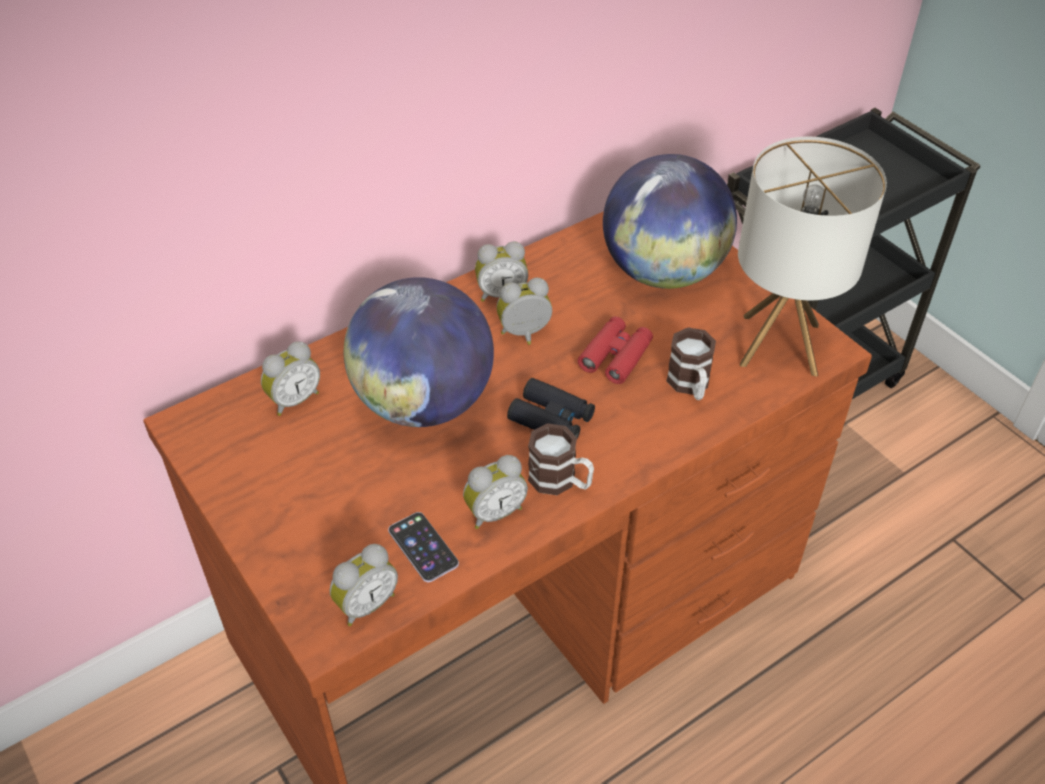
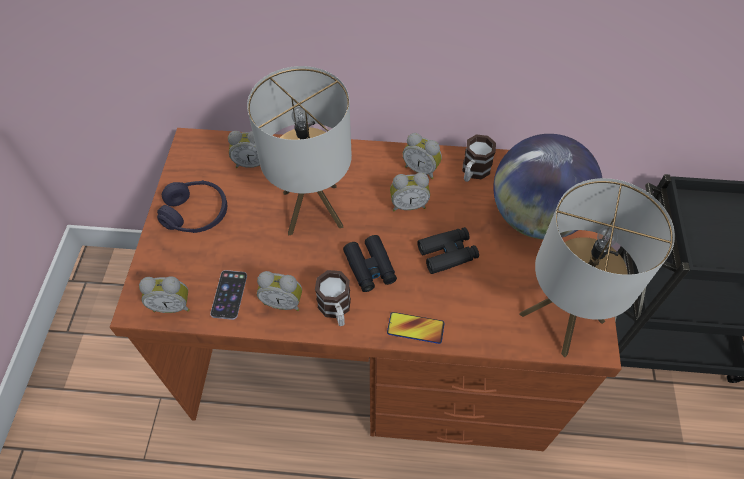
camera: 40 degrees right, 10 degrees up
globe [344,277,494,427] -> table lamp [247,66,352,235]
alarm clock [496,278,552,345] -> alarm clock turned 150 degrees clockwise [390,172,430,211]
red binoculars [578,317,653,384] -> black binoculars [417,227,479,274]
mug [666,328,716,400] -> mug moved to [462,134,496,182]
none -> purple headphones [157,180,227,233]
none -> phone [387,312,445,344]

